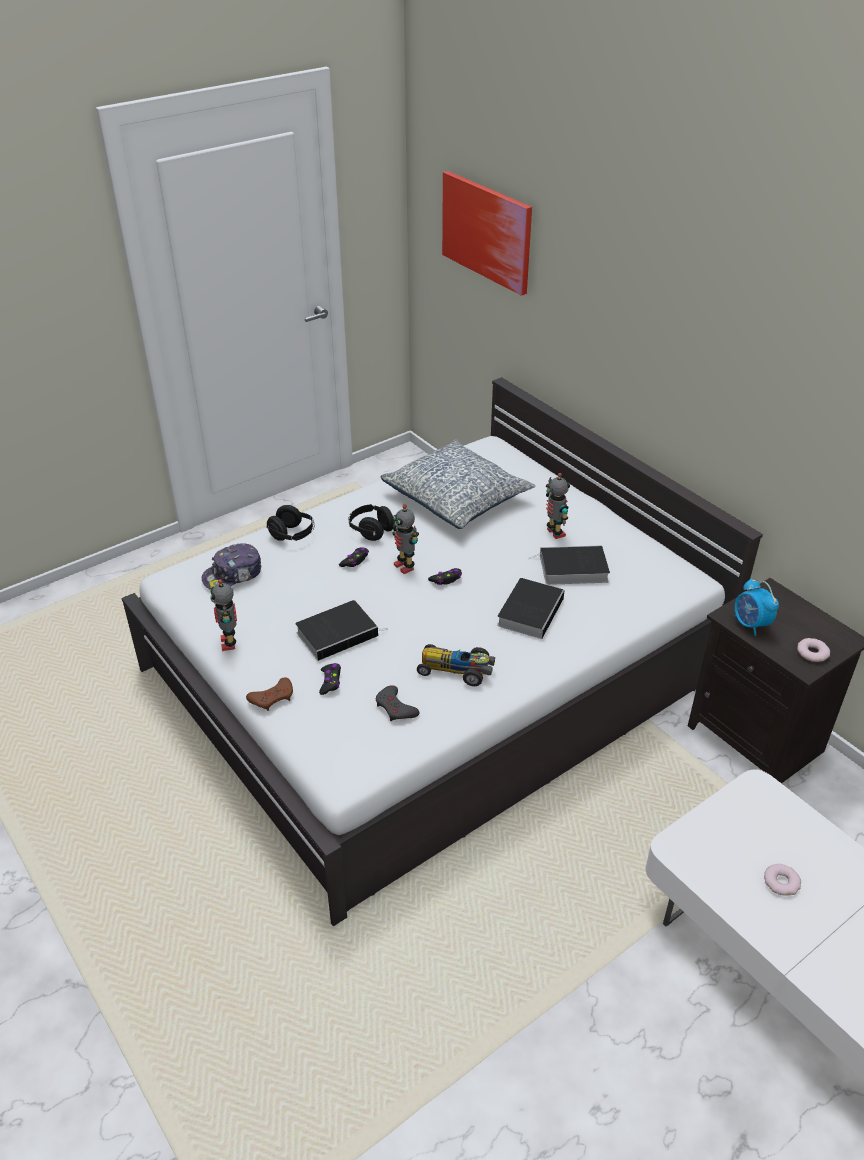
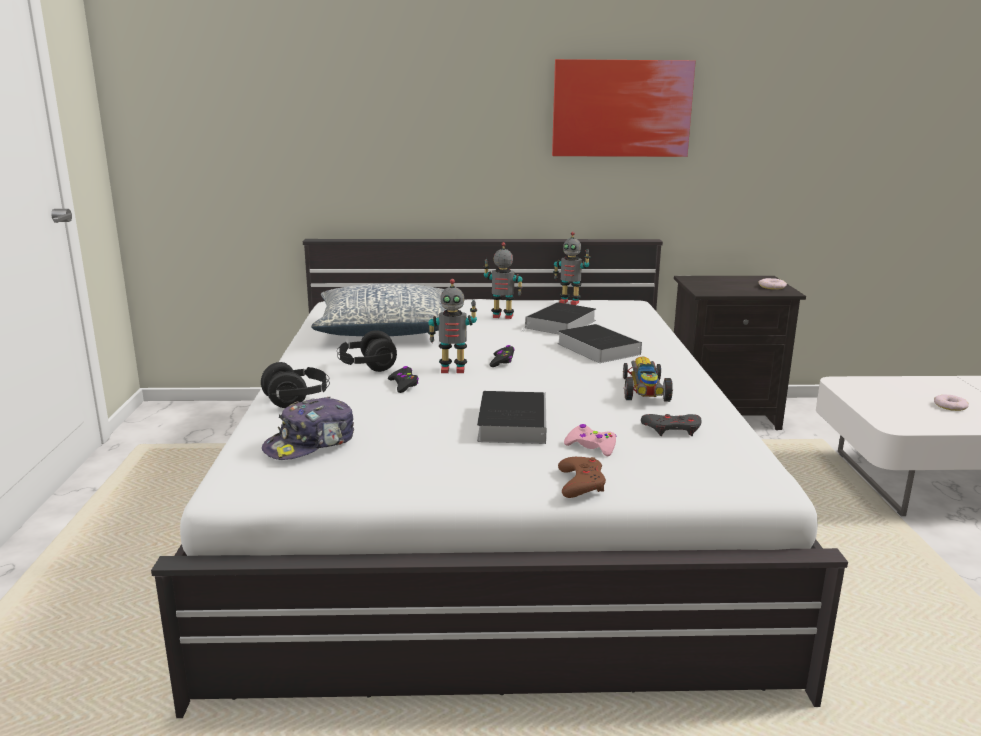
camera: 55 degrees left, 20 degrees down
cap [202,544,261,589] -> cap turned 45 degrees clockwise [262,397,354,460]
toy robot [210,579,237,651] -> toy robot moved to [553,232,590,305]
black game controller [319,663,341,695] -> pink game controller [564,424,616,456]
toy car [417,644,495,686] -> toy car turned 135 degrees clockwise [623,356,673,402]
picture [442,171,532,296] -> picture moved to [552,59,696,157]
alarm clock [735,578,779,636] -> none

